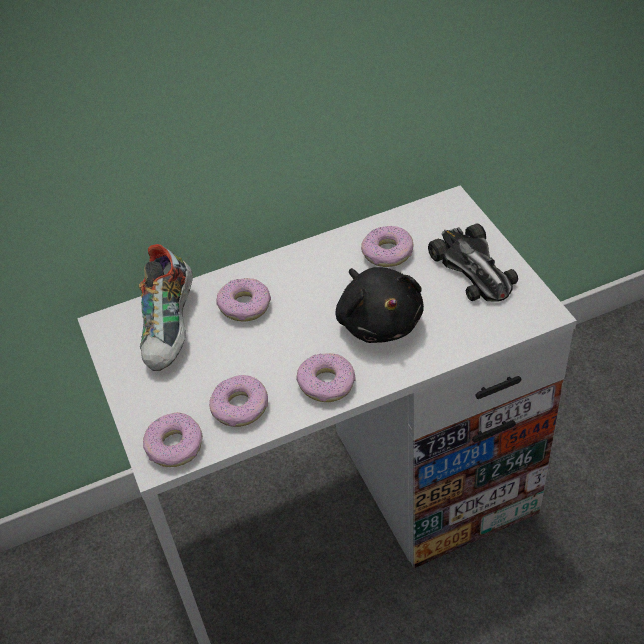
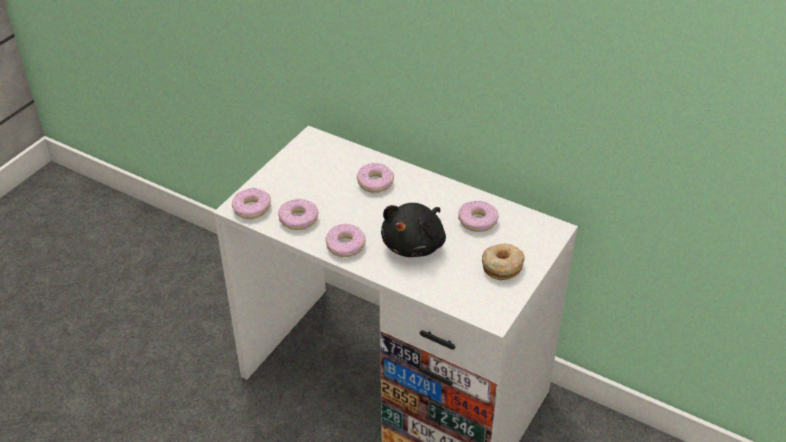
camera: 50 degrees right, 5 degrees down
shoe [139,244,193,371] -> none
toy car [428,223,518,302] -> donut [482,243,525,280]

